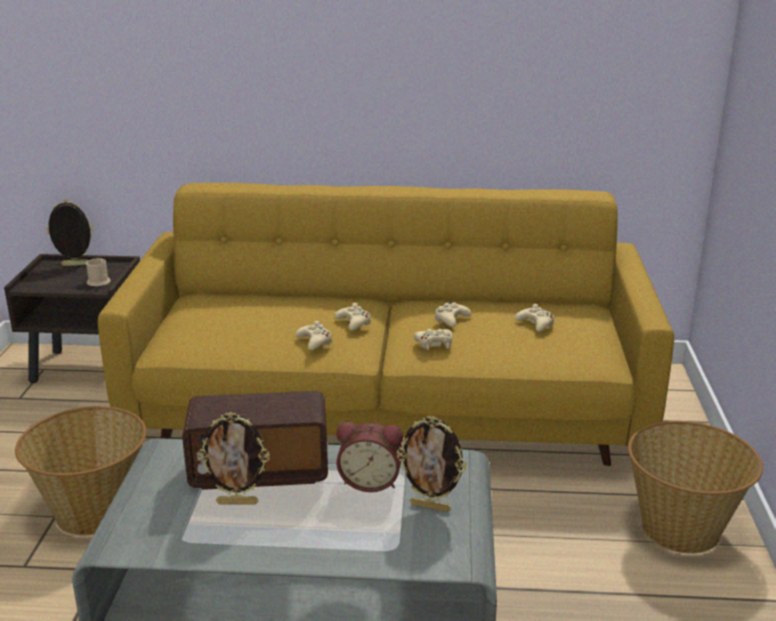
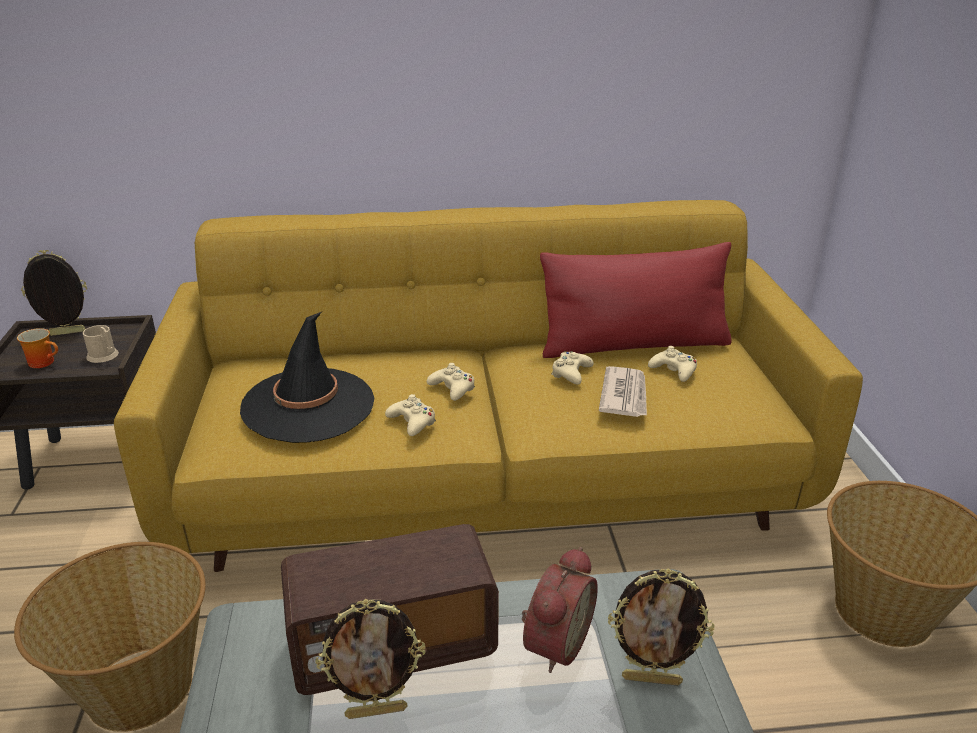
camera: 10 degrees left, 5 degrees up
alarm clock [337,422,403,492] -> alarm clock turned 60 degrees counterclockwise [522,547,598,673]
beige game controller [414,329,453,350] -> none
none -> mug [17,328,58,368]
none -> black hat [240,312,374,443]
none -> red pillow [540,242,732,358]
none -> newspaper [599,366,647,417]

